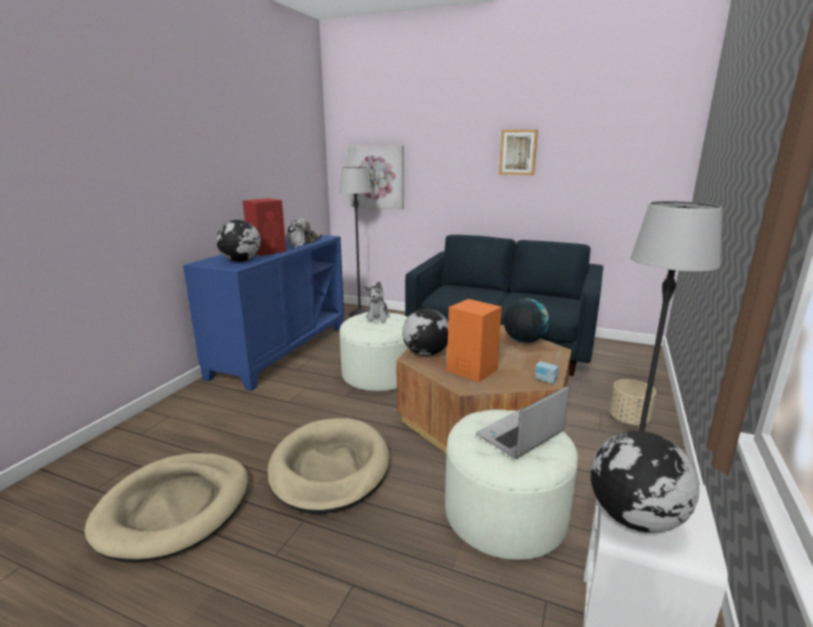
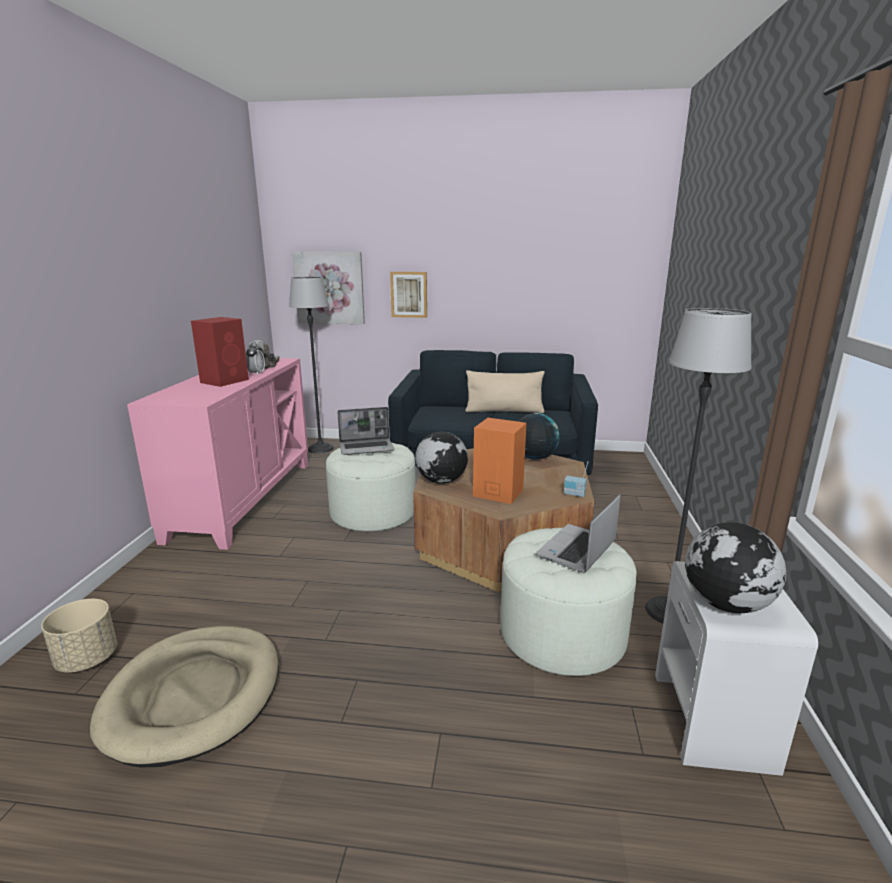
camera: 15 degrees left, 0 degrees up
blue cabinet [183,235,344,391] -> pink cabinet [127,358,308,550]
globe [216,220,261,262] -> none
beige dog bed [267,418,390,514] -> none
plush toy [364,281,390,322] -> laptop [337,407,394,455]
picture [499,130,538,175] -> picture moved to [390,272,427,318]
beige planter [610,379,656,425] -> beige planter moved to [41,599,117,673]
none -> beige pillow [465,370,545,413]

